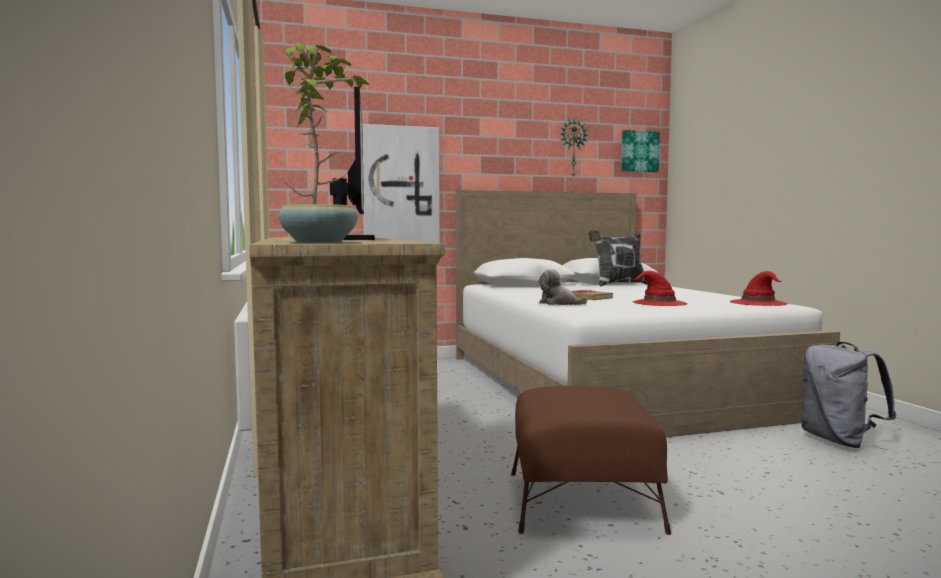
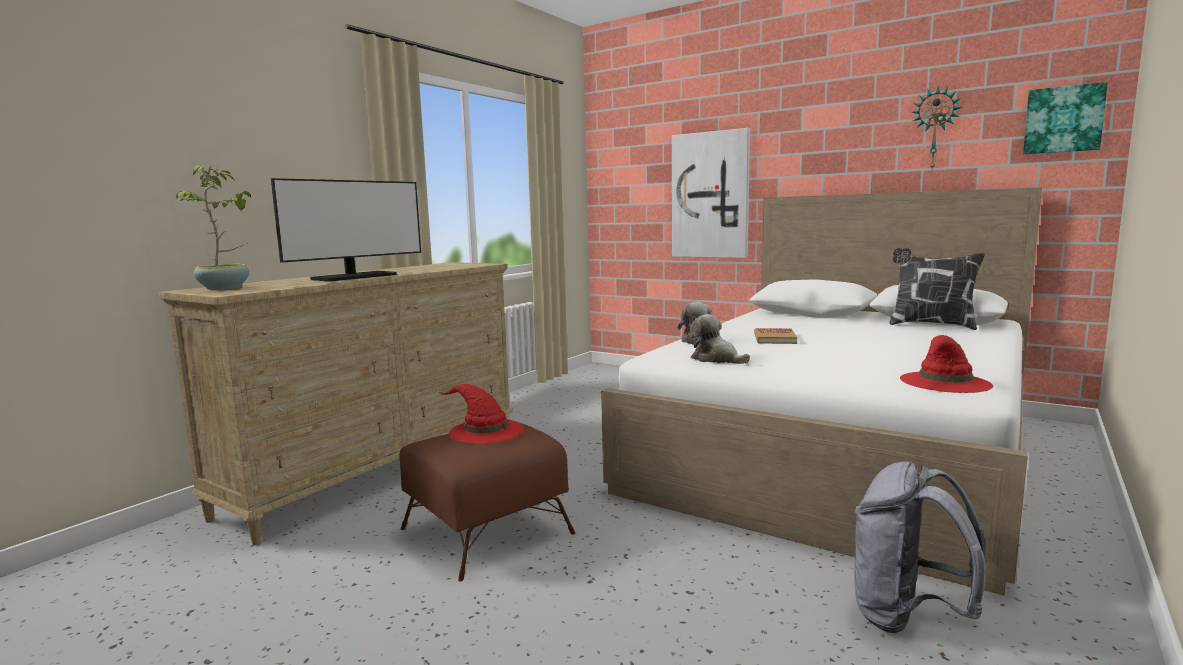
camera: 50 degrees right, 5 degrees up
red hat [631,271,688,306] -> red hat moved to [439,384,524,444]
none -> plush toy [690,314,750,364]

